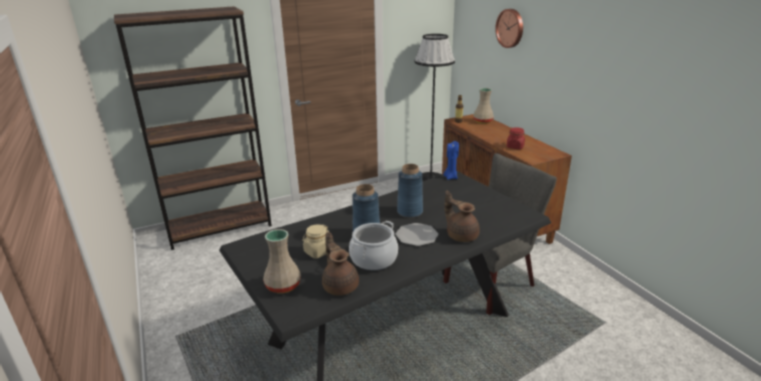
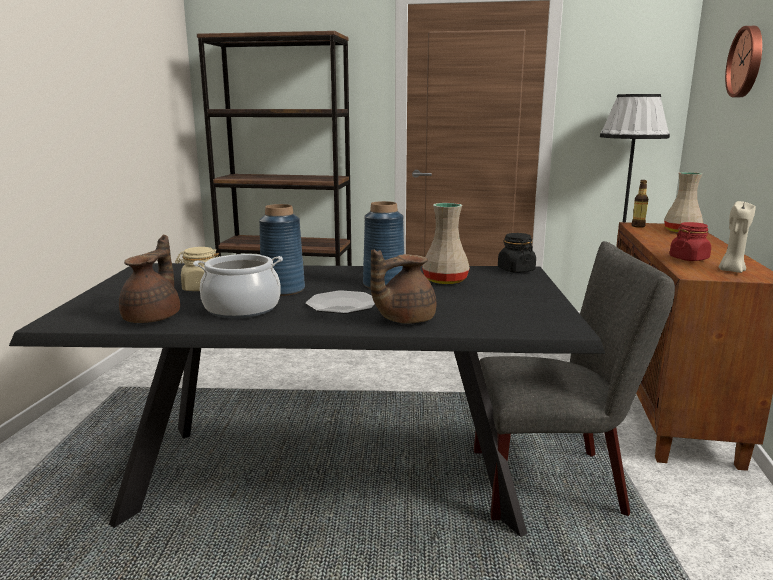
camera: 35 degrees right, 10 degrees down
beige vase [263,229,301,293] -> beige vase moved to [422,203,470,284]
blue candle [444,141,459,180] -> black jar [498,233,536,273]
brown teapot [445,191,480,242] -> brown teapot turned 120 degrees counterclockwise [371,250,436,324]
none -> beige candle [719,201,756,273]

